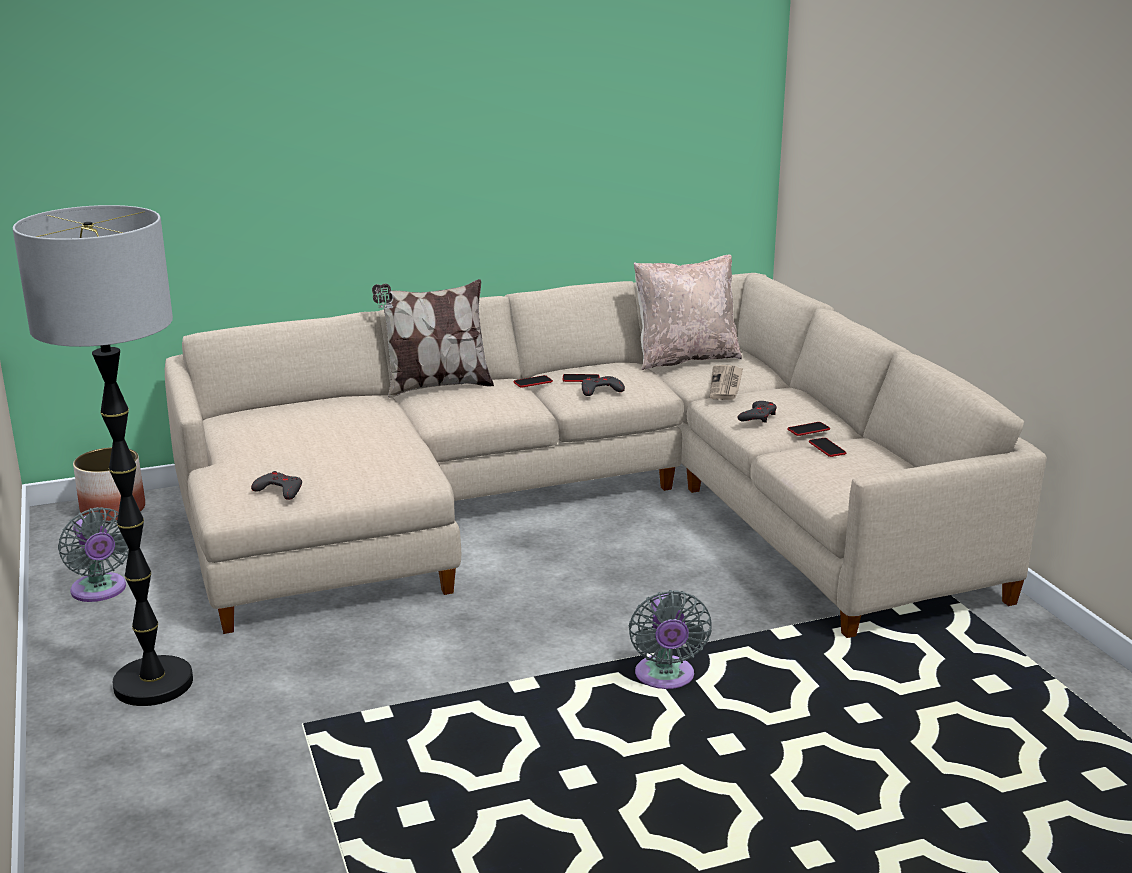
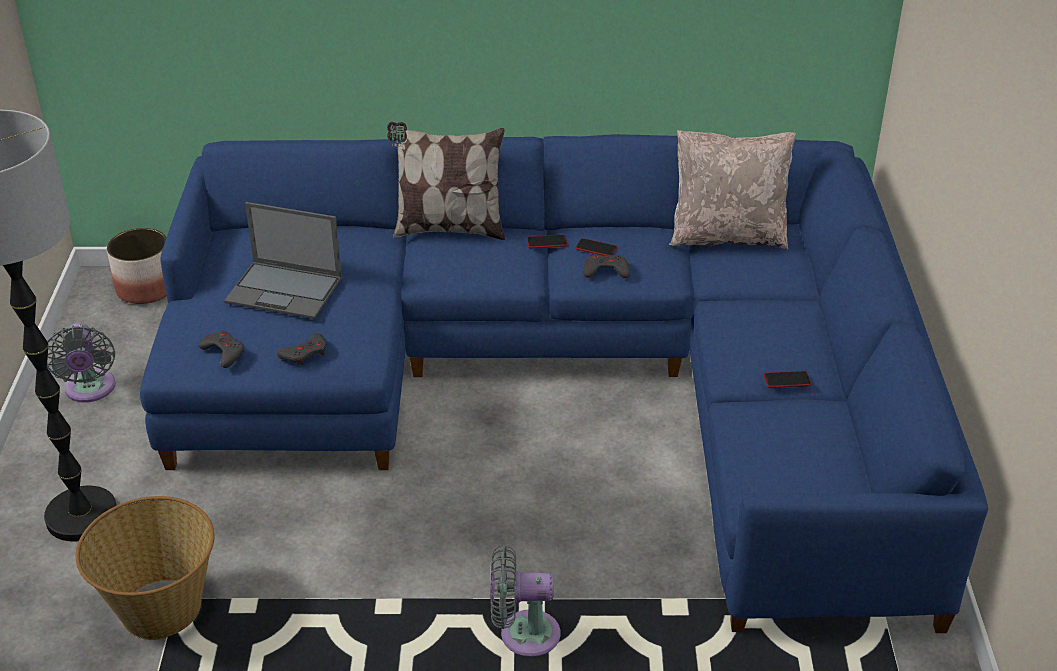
camera: 20 degrees right, 15 degrees up
beige sofa [165,273,1047,638] -> blue sofa [140,134,988,633]
grey fan [629,590,712,689] -> grey fan turned 75 degrees clockwise [490,545,561,657]
newspaper [710,365,743,400] -> none
grey game controller [738,401,777,423] -> grey game controller moved to [277,333,327,366]
phone [809,438,847,457] -> none
none -> basket [76,496,215,640]
none -> laptop [224,202,342,319]

